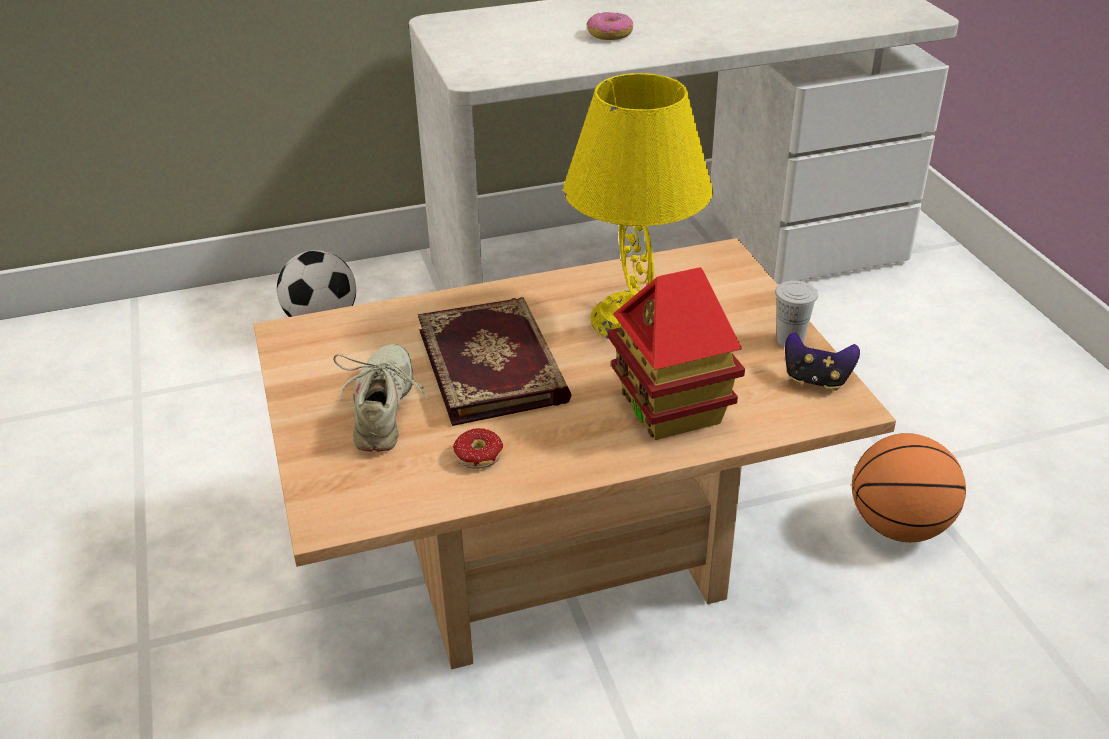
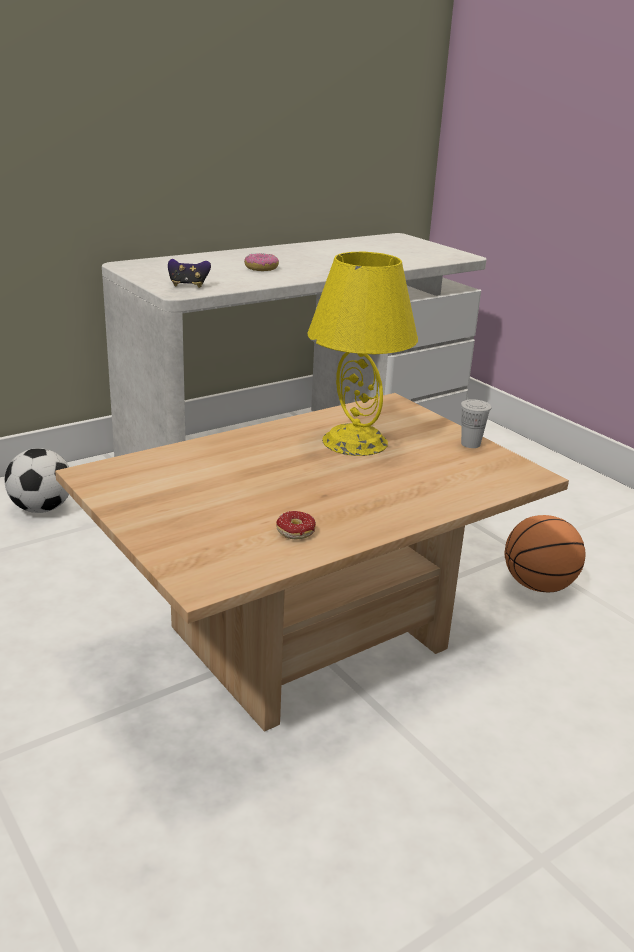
camera: 20 degrees left, 10 degrees down
beige shoe [334,344,429,452] -> none
book [418,297,572,426] -> none
toy house [608,267,745,440] -> none
game controller [785,333,860,391] -> game controller moved to [168,259,211,288]

